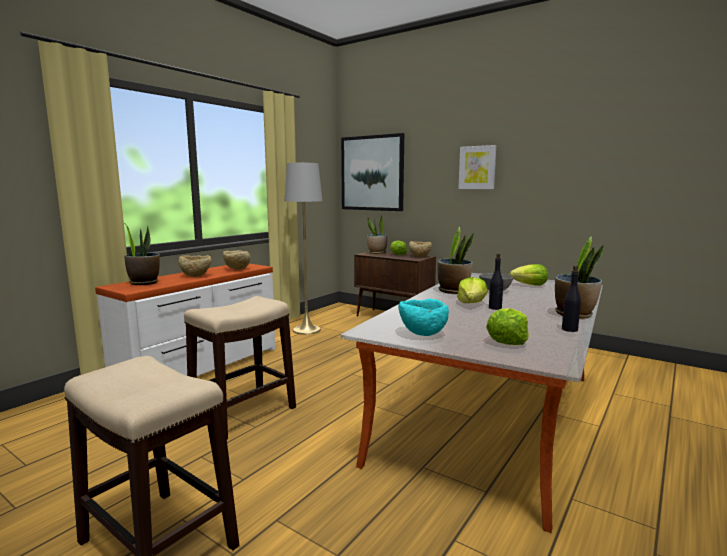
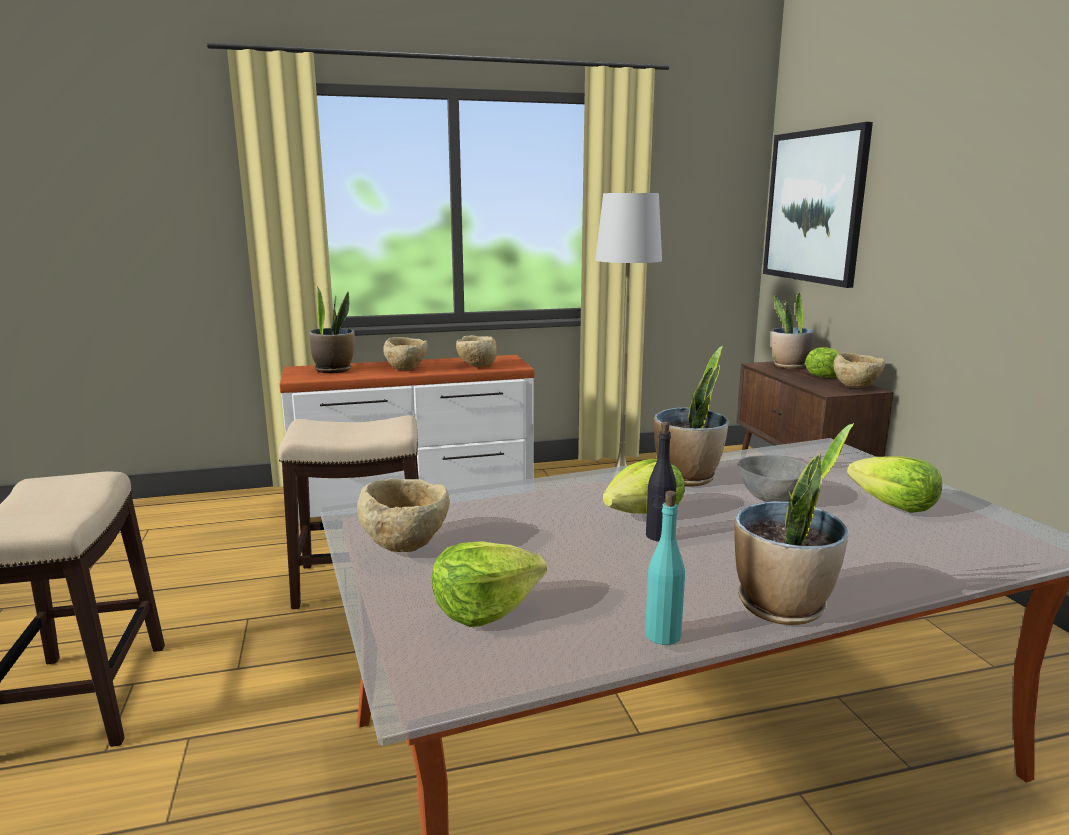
camera: 40 degrees right, 5 degrees up
turquoise bowl [398,298,449,336] -> beige bowl [357,478,450,552]
picture [458,145,496,189] -> none
black bottle [562,266,581,332] -> turquoise bottle [645,491,685,645]

